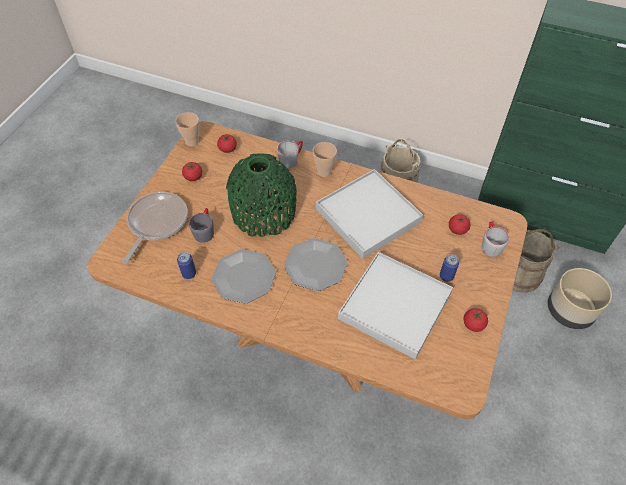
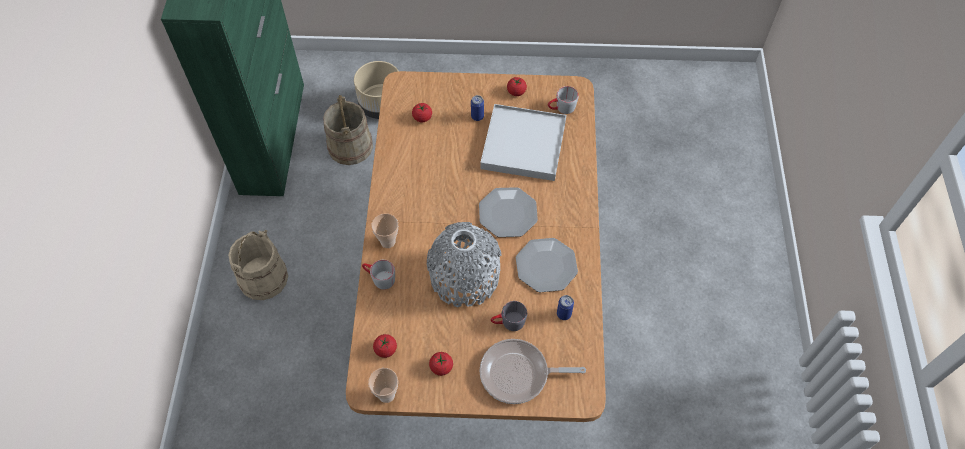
camera: 110 degrees left, 5 degrees up
green vase [226,153,297,237] -> grey vase [427,222,501,308]
white tray [316,169,423,259] -> none
grey mug [482,221,509,257] -> grey mug moved to [548,86,579,114]

